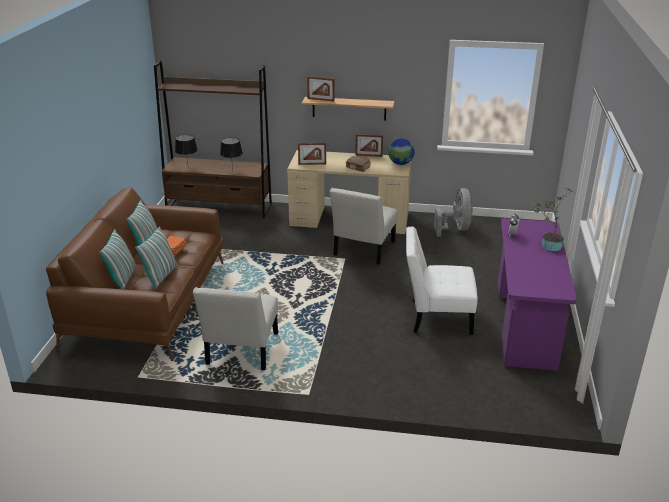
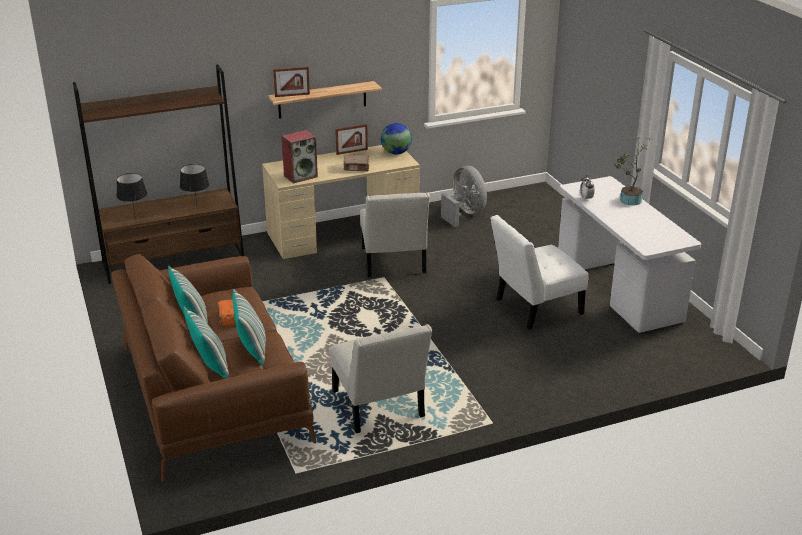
camera: 30 degrees left, 0 degrees up
picture frame [298,143,326,165] -> speaker [282,130,318,183]
purple desk [498,218,577,371] -> white desk [558,176,701,333]

